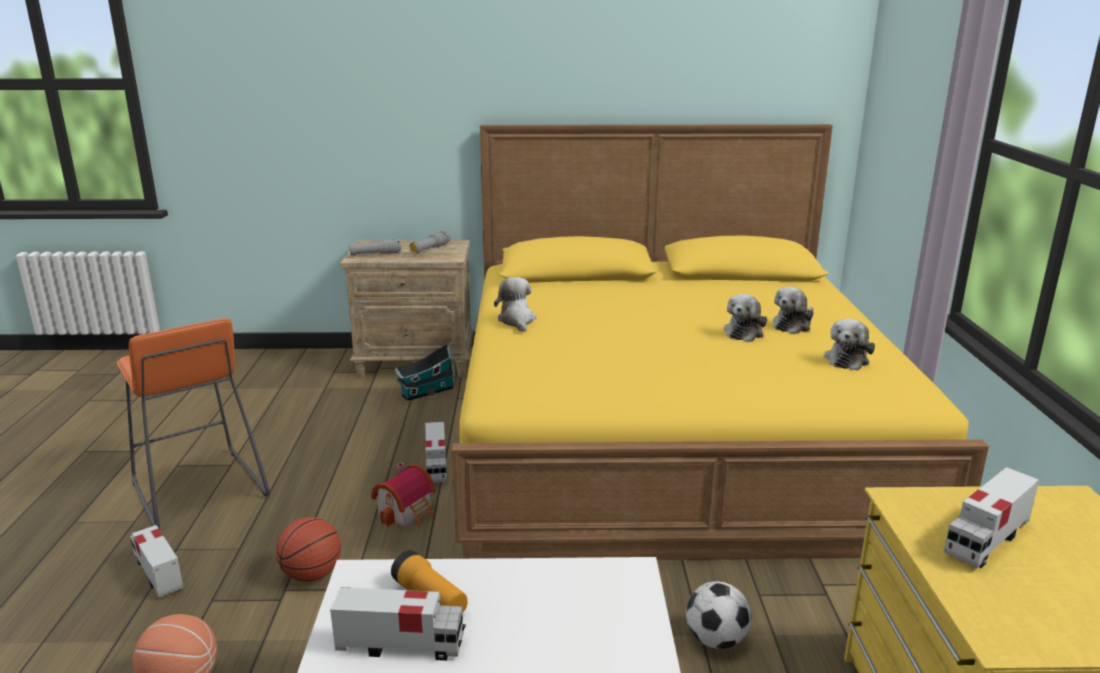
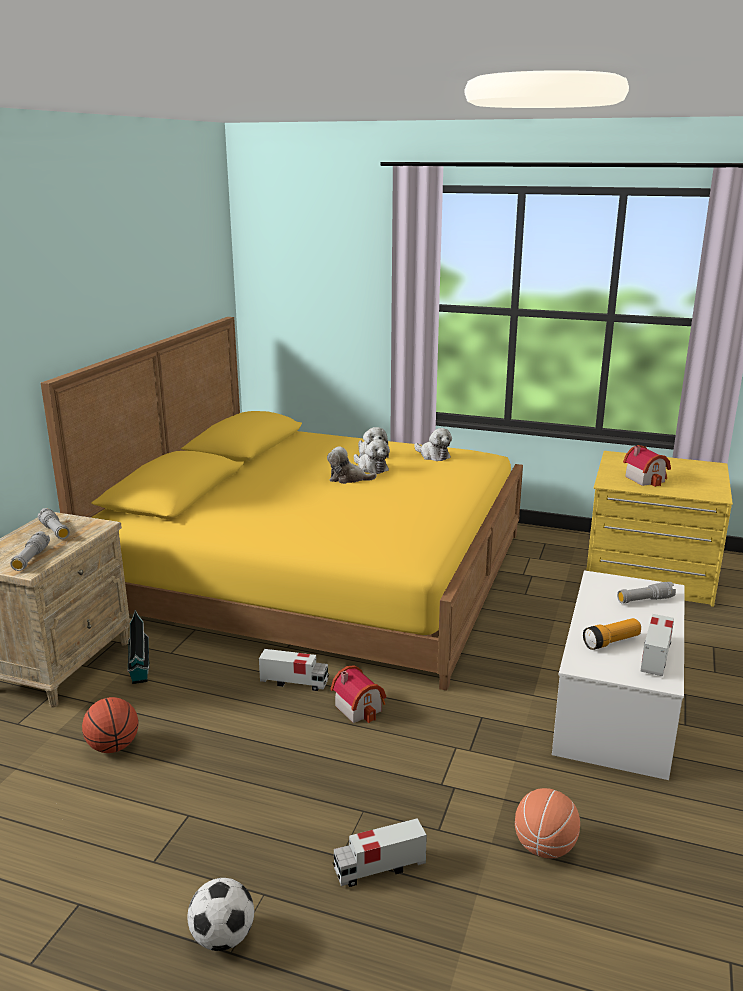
camera: 70 degrees left, 0 degrees up
orange stool [116,318,270,530] -> none
basketball [276,517,341,582] -> basketball moved to [82,697,138,753]
plush toy [494,277,536,332] -> plush toy moved to [327,446,377,484]
football [686,581,751,649] -> football moved to [187,878,254,951]
toy truck [944,467,1039,568] -> toy house [623,445,671,487]
none -> grey flashlight [617,582,676,604]

